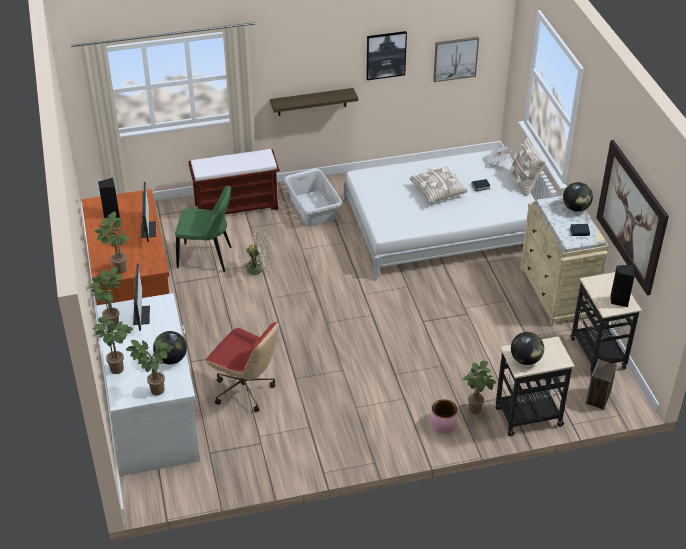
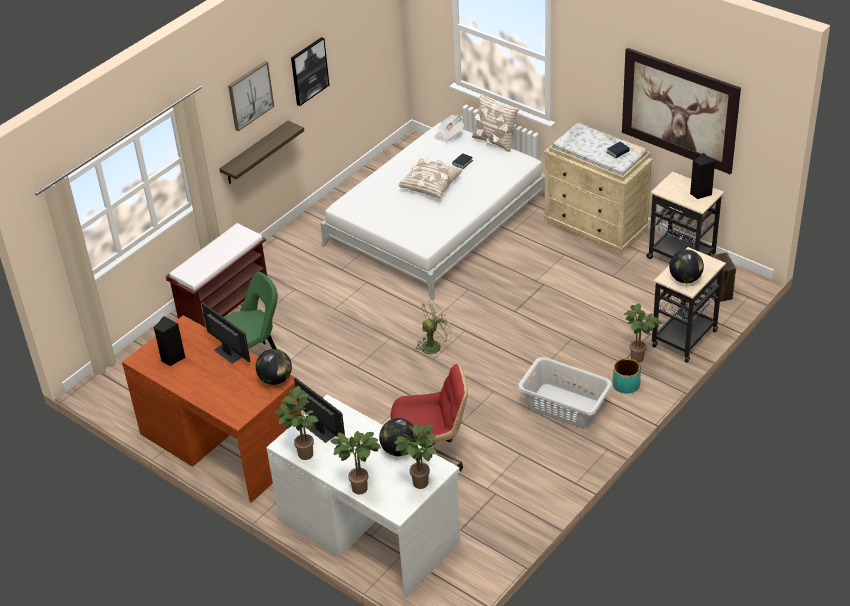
camera: 35 degrees left, 0 degrees up
potted plant [94,211,129,274] -> none
green fan [242,231,270,280] -> green fan moved to [415,300,454,355]
grey laundry basket [284,169,343,226] -> grey laundry basket moved to [518,357,613,429]
pink planter [430,399,458,433] -> turquoise planter [613,358,641,394]
picture [433,37,479,82] -> picture moved to [228,61,274,131]
globe [563,182,593,212] -> globe moved to [256,349,292,385]

